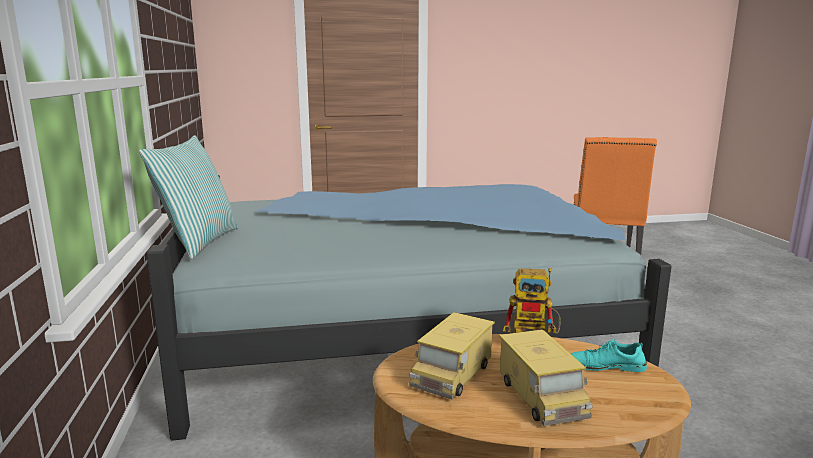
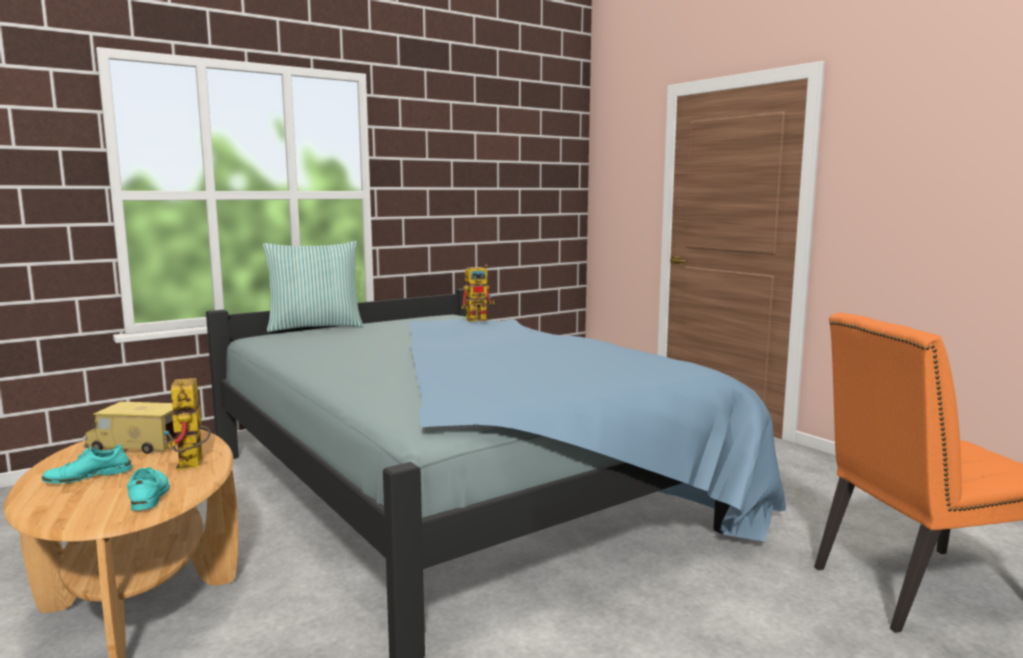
camera: 65 degrees right, 5 degrees down
toy truck [499,329,593,426] -> turquoise shoe [42,444,132,484]
none -> toy robot [461,264,494,322]

